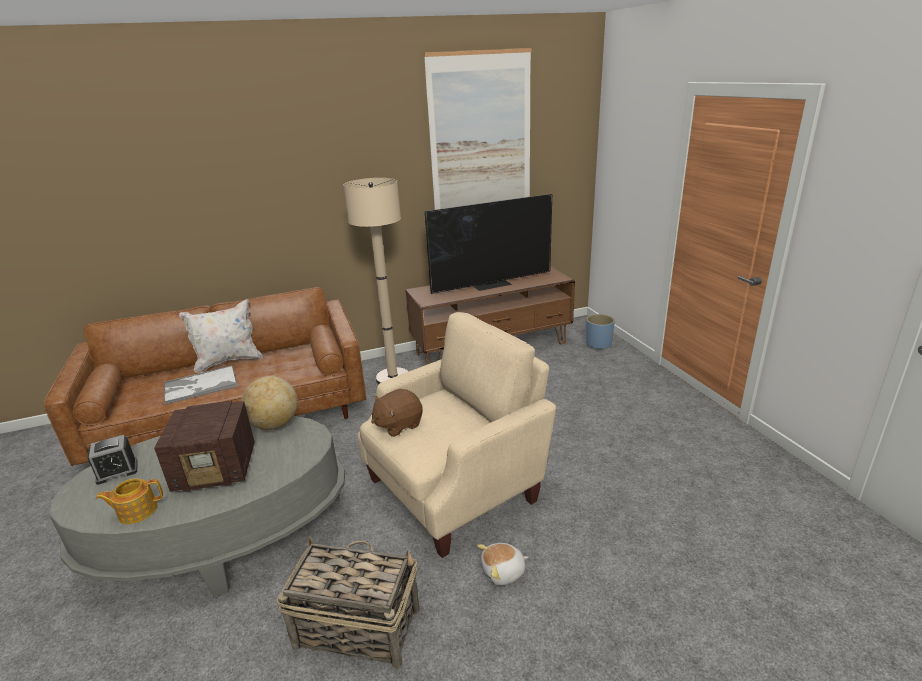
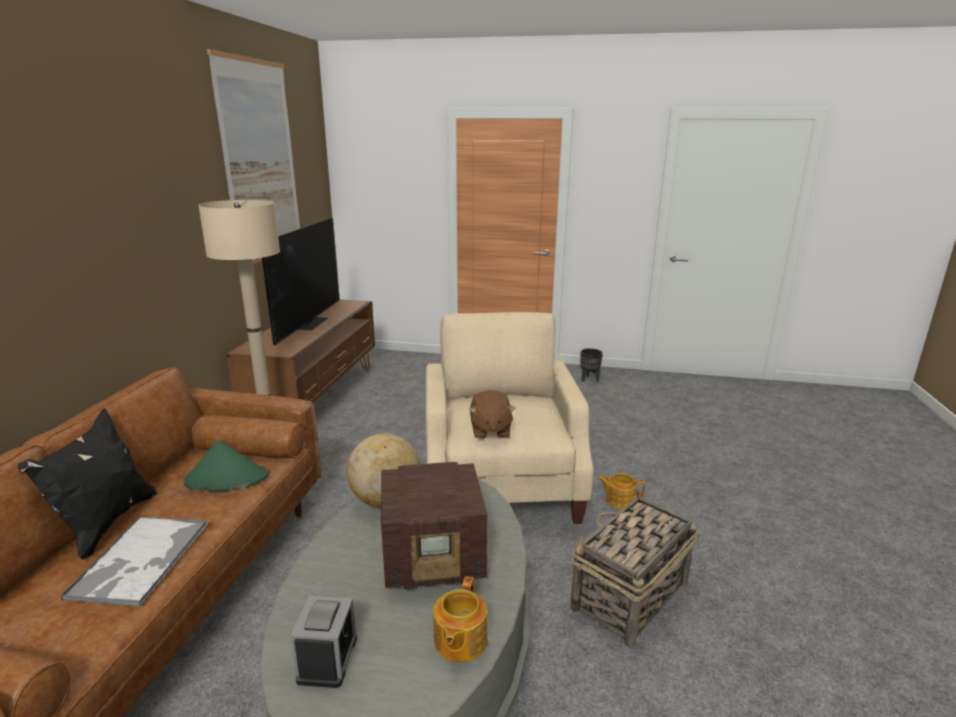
camera: 60 degrees left, 5 degrees down
radio [154,401,255,492] -> radio turned 60 degrees clockwise [381,462,488,589]
white pillow [179,299,263,373] -> black pillow [18,408,157,560]
plush toy [477,543,528,586] -> teapot [598,473,645,509]
blue planter [586,314,615,350] -> none
none -> green hat [184,439,268,492]
none -> black planter [580,348,603,382]

